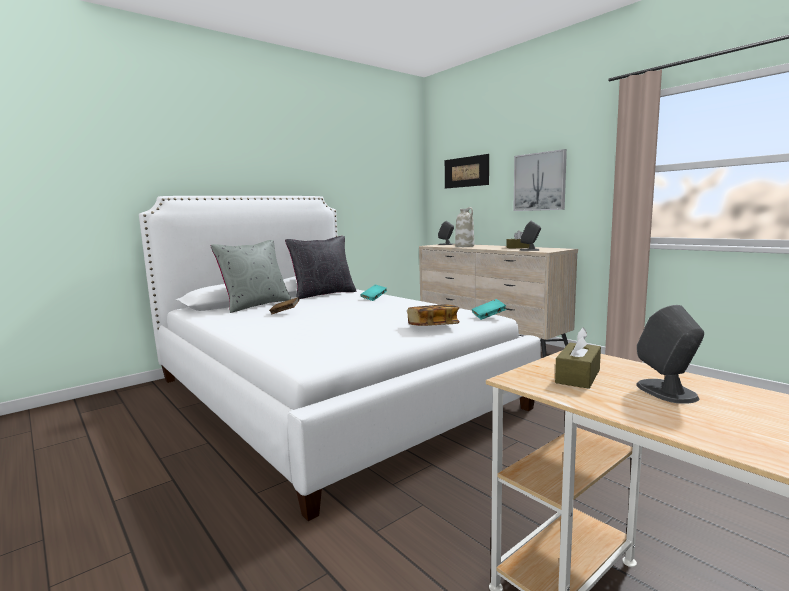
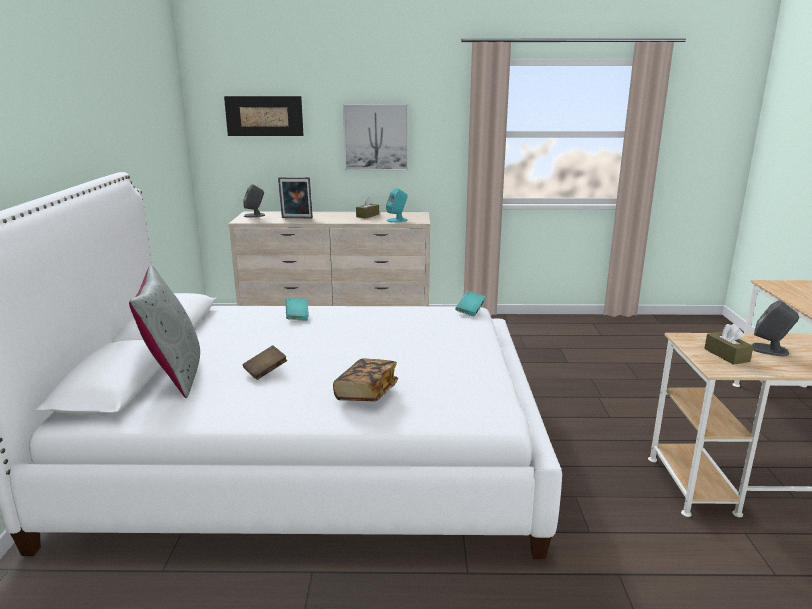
camera: 50 degrees left, 10 degrees up
black pillow [285,236,356,299] -> none
book [407,304,460,326] -> book moved to [333,358,398,401]
white vase [455,207,474,247] -> picture frame [278,177,313,218]
grey speaker [520,221,541,251] -> turquoise speaker [386,188,408,223]

